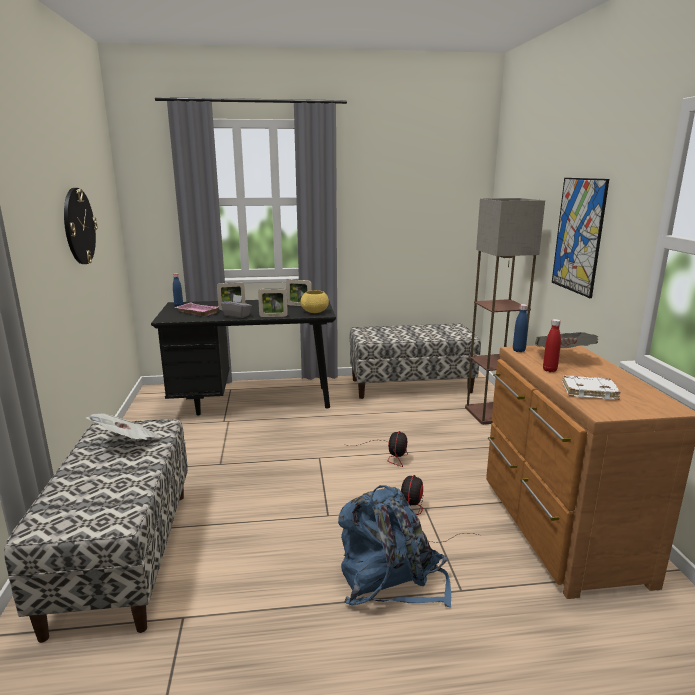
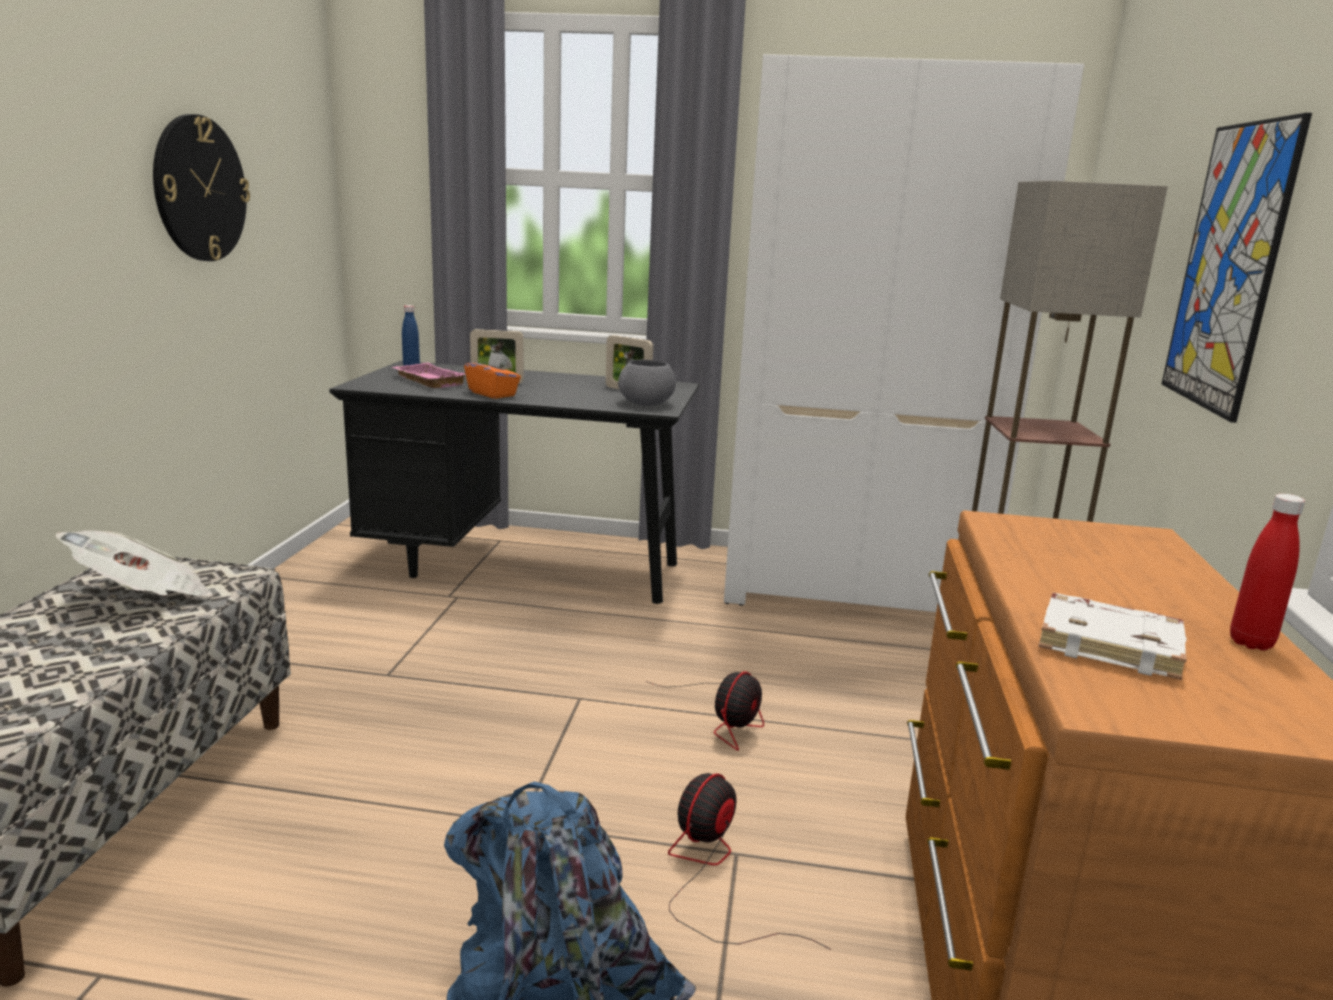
camera: 15 degrees right, 0 degrees up
grey tissue box [221,295,252,318] -> orange tissue box [464,352,521,399]
picture frame [258,289,288,317] -> none
yellow bowl [300,290,329,313] -> grey bowl [618,360,676,406]
bench [350,323,481,399] -> white wardrobe [724,54,1084,612]
blue bottle [513,304,528,352] -> none
newspaper [535,332,598,348] -> none
red bottle [543,319,561,372] -> red bottle moved to [1230,494,1305,651]

